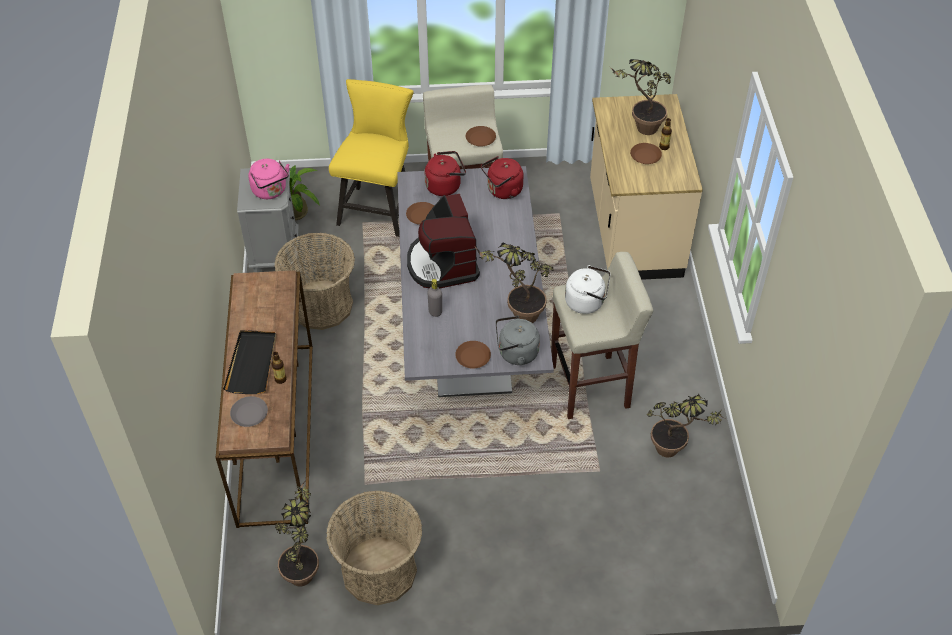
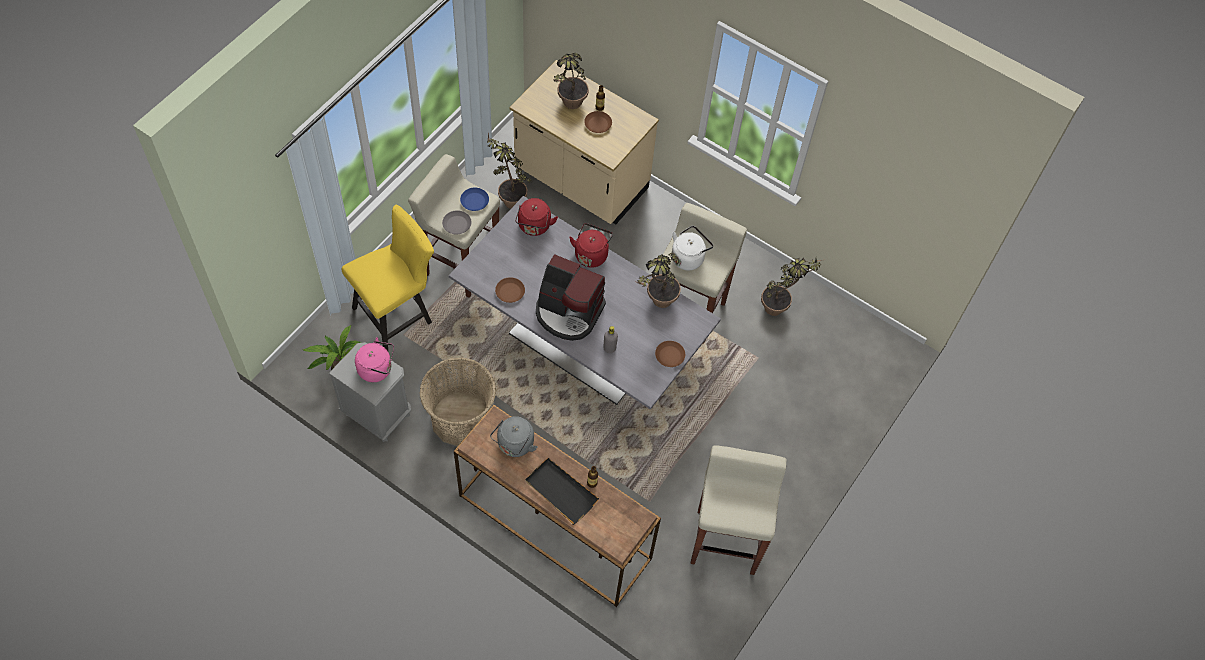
camera: 55 degrees left, 10 degrees up
grey plate [230,396,268,427] -> grey plate moved to [442,210,471,234]
potted plant [275,476,319,587] -> potted plant moved to [487,132,532,209]
basket [326,491,423,605] -> beige stool [690,445,787,575]
yellow chair [329,79,414,237] -> yellow chair turned 90 degrees clockwise [341,204,434,351]
red kettle [425,151,466,196] -> red kettle moved to [569,223,613,268]
brown plate [466,126,496,147] -> blue plate [460,188,489,211]
grey kettle [496,316,540,365] -> grey kettle moved to [490,416,537,457]

